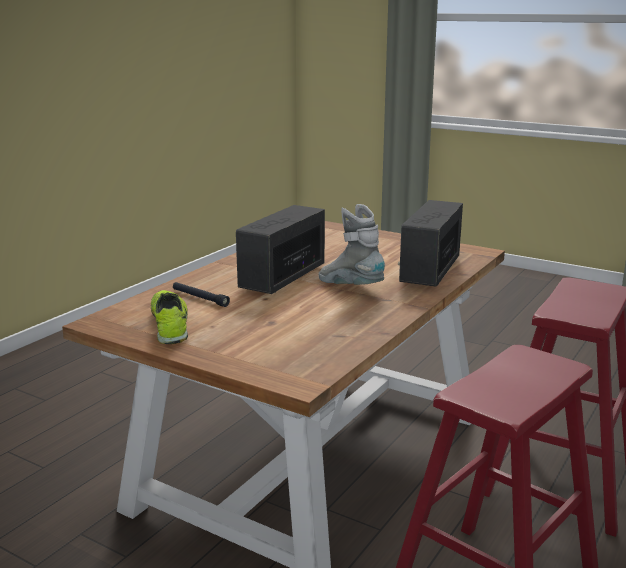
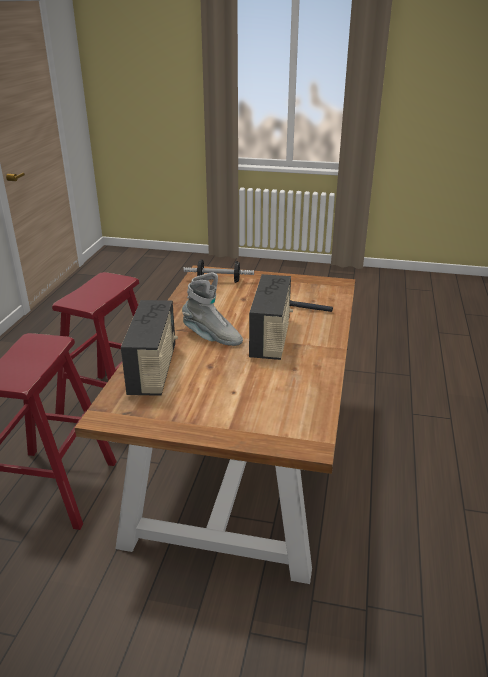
camera: 160 degrees right, 10 degrees up
shoe [151,290,188,344] -> none
none -> dumbbell [183,259,254,283]

